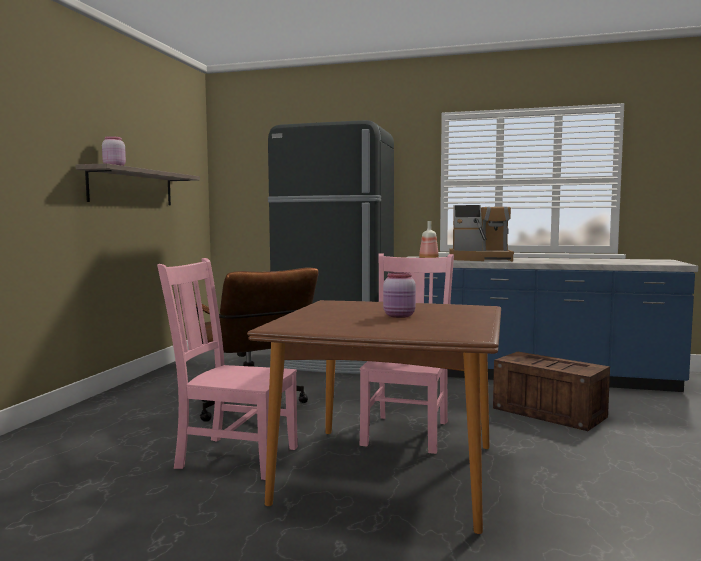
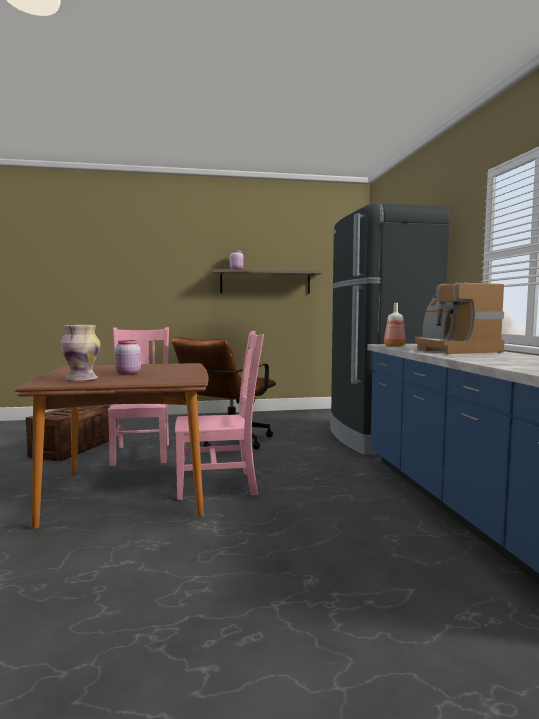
camera: 65 degrees right, 0 degrees up
crate [493,352,610,431] -> crate moved to [26,405,110,461]
none -> vase [60,325,100,381]

